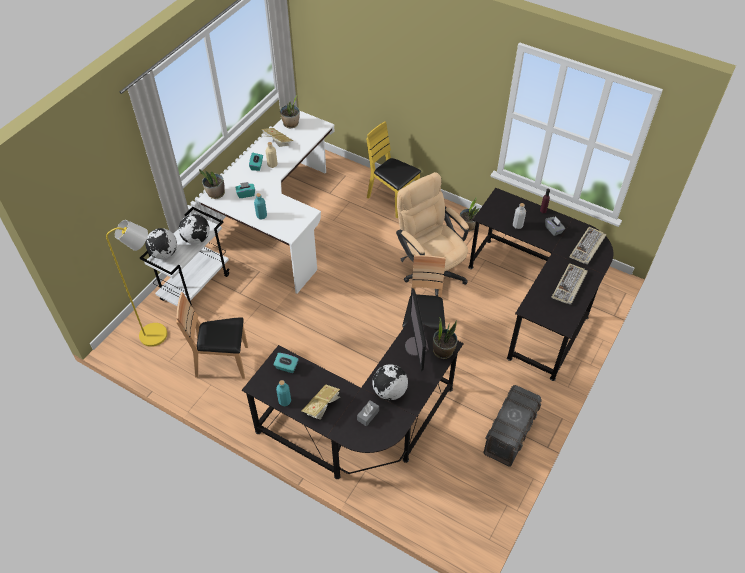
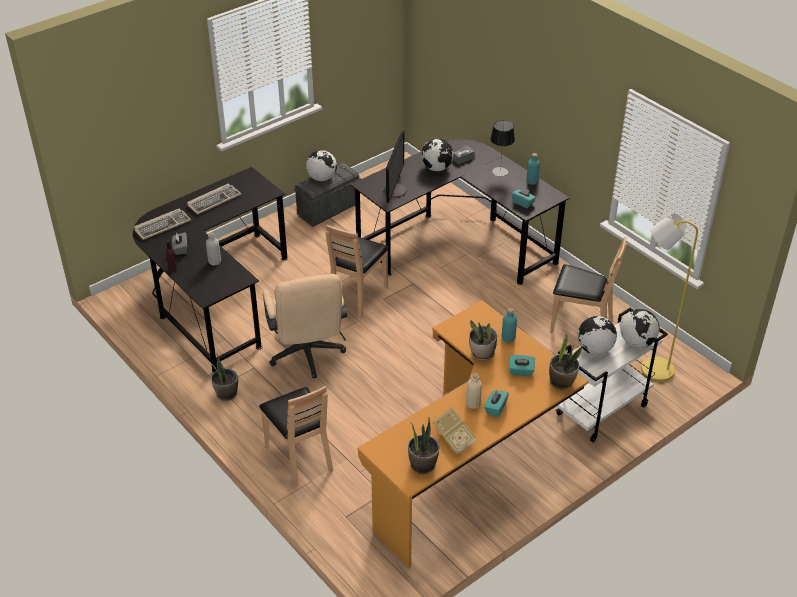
camera: 160 degrees left, 10 degrees down
white desk [197,111,334,294] -> orange desk [357,300,589,568]
book [302,385,340,420] -> table lamp [490,120,515,176]
yellow chair [366,121,421,218] -> brown chair [259,386,334,487]
potted plant [433,317,458,359] -> potted plant moved to [469,320,497,360]
none -> globe [306,150,337,181]

